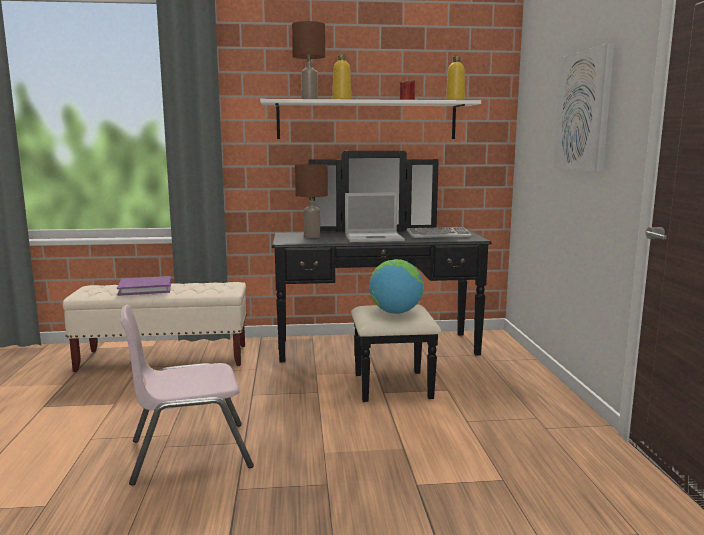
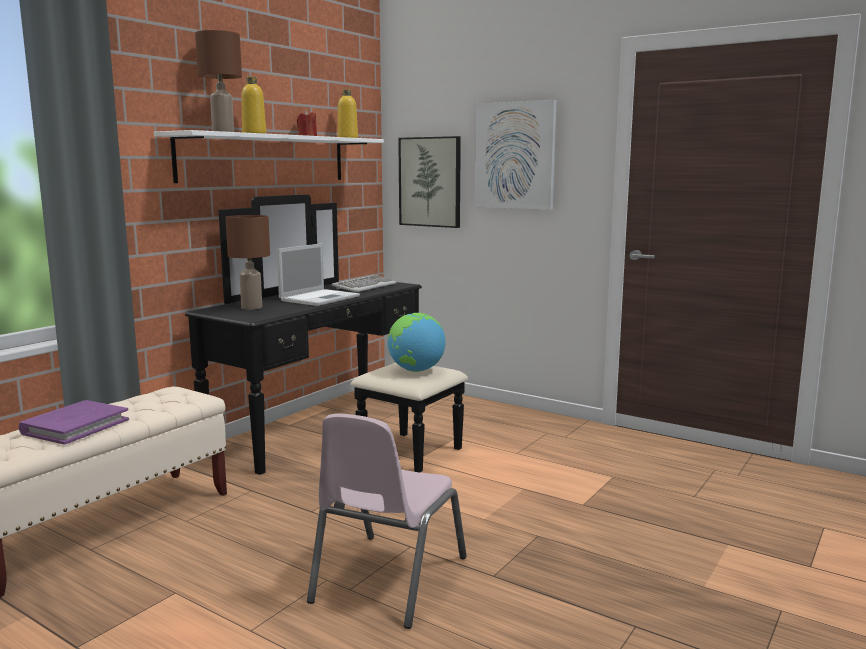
camera: 50 degrees left, 0 degrees up
none -> picture [398,136,461,228]

